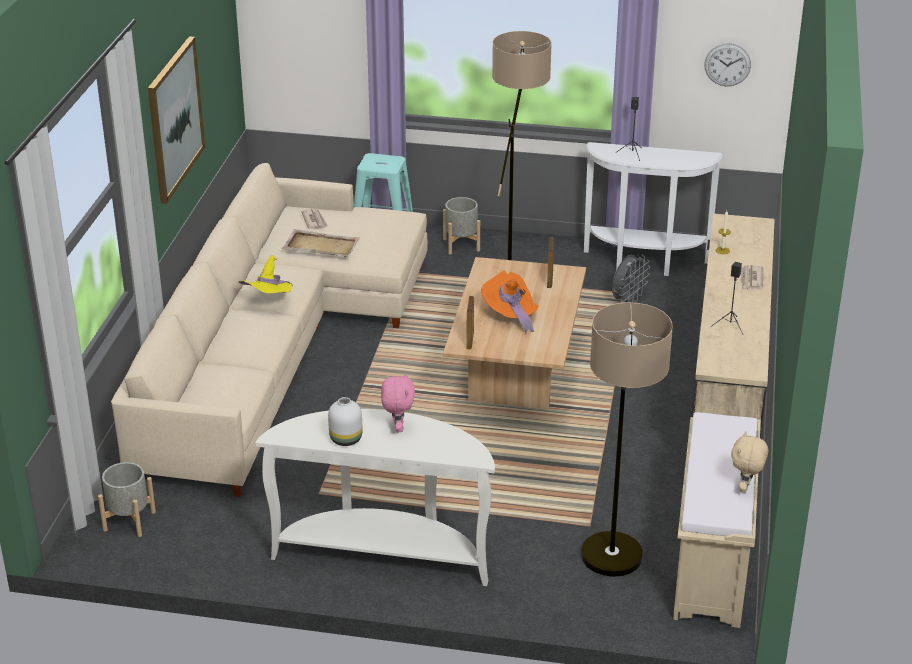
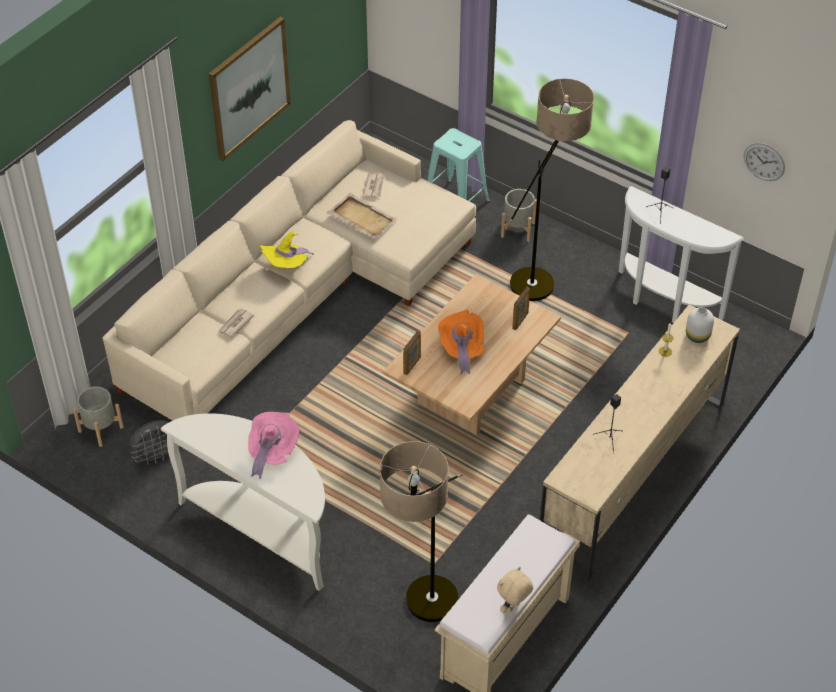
camera: 25 degrees right, 15 degrees up
white vase [328,397,362,446] -> white vase moved to [686,307,714,343]
pink plush toy [381,373,415,432] -> pink hat [248,412,299,479]
grey fan [612,255,650,303] -> grey fan moved to [130,420,169,465]
newspaper [741,265,763,290] -> newspaper moved to [219,308,254,337]

